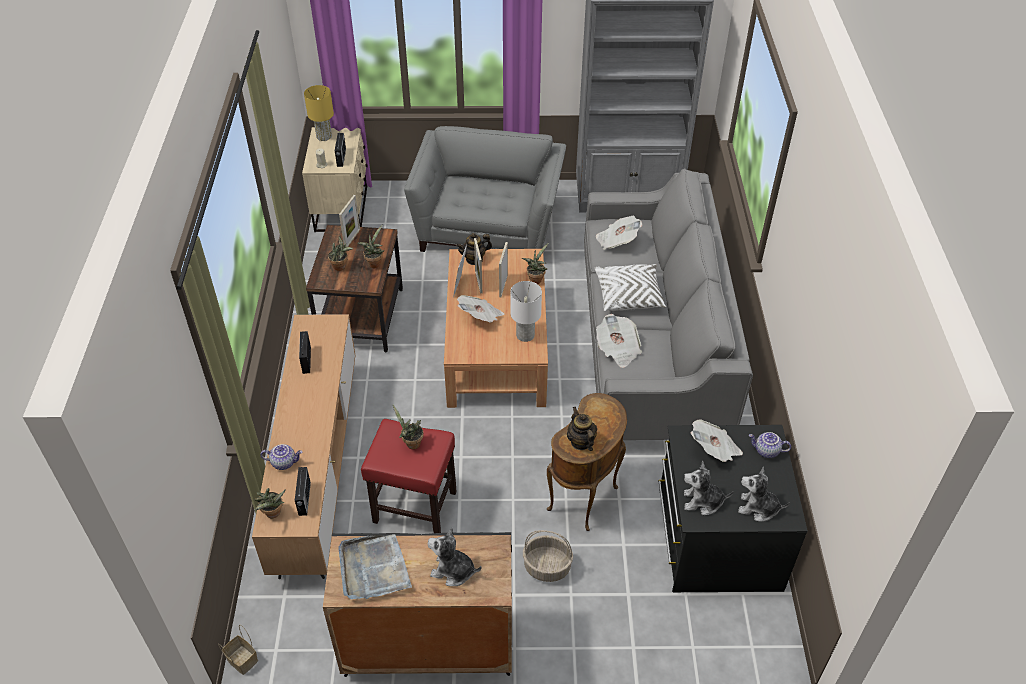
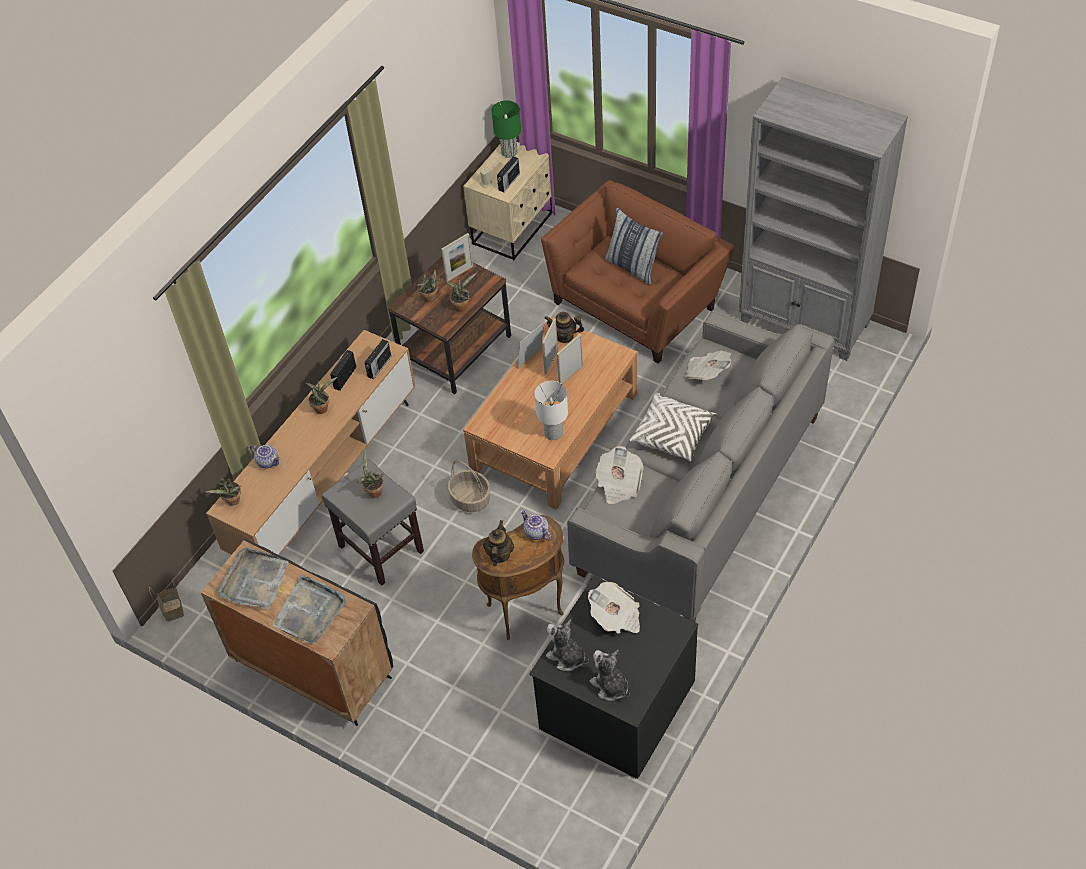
camera: 35 degrees right, 5 degrees up
radio [295,467,311,516] -> radio moved to [364,339,392,380]
yellow table lamp [304,85,334,141] -> green table lamp [492,100,521,158]
red stool [361,419,456,533] -> grey stool [322,459,424,586]
grey armchair [404,126,566,252] -> brown armchair [541,180,735,363]
plush toy [428,527,481,586] -> grey tray [272,575,346,644]
newspaper [457,295,504,323] -> none
potted plant [522,243,549,284] -> potted plant moved to [305,377,337,414]
basket [523,530,573,582] -> basket moved to [447,460,490,512]
teapot [749,432,791,458] -> teapot moved to [520,510,551,540]
none -> pillow [605,207,663,285]

